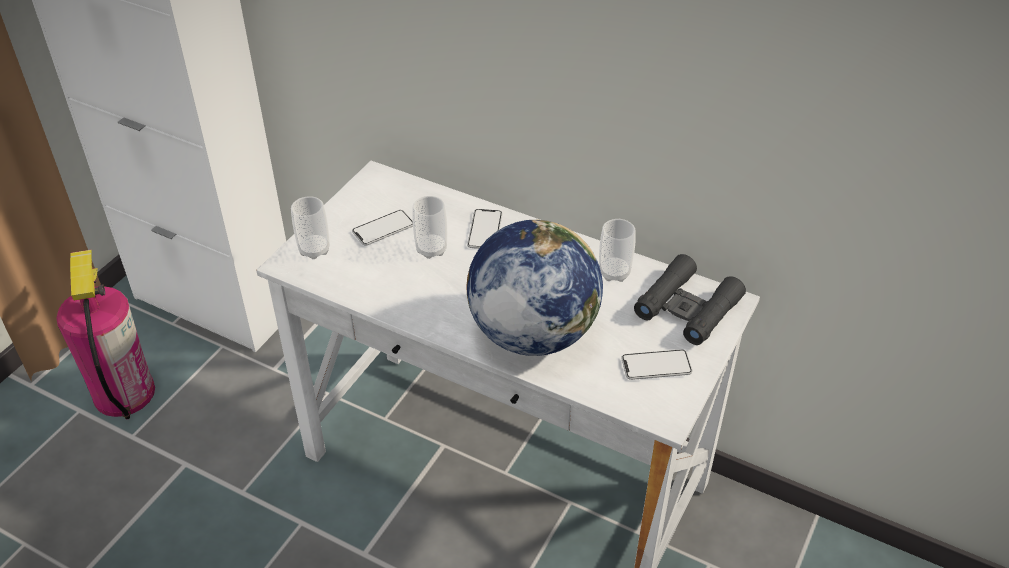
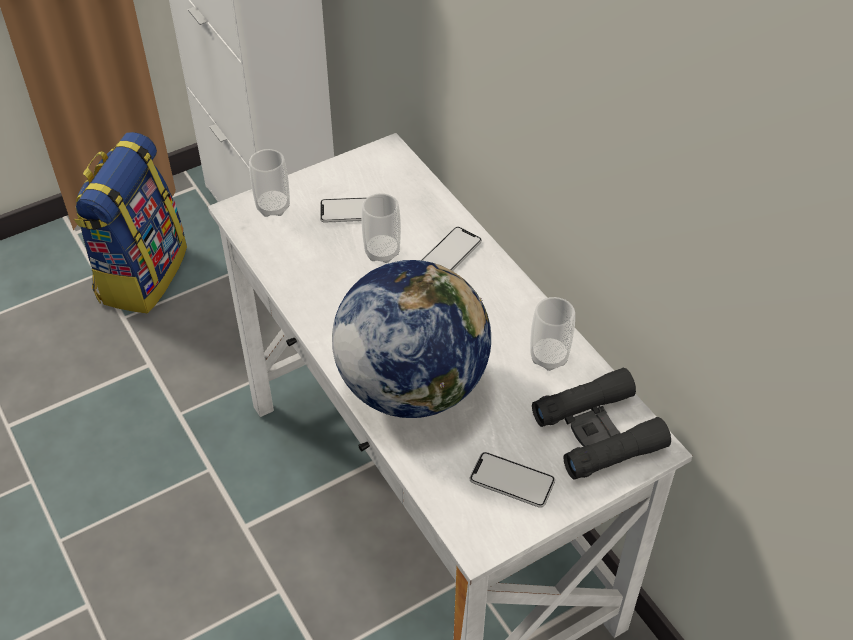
camera: 30 degrees right, 5 degrees up
fire extinguisher [56,250,155,419] -> backpack [74,132,187,314]

